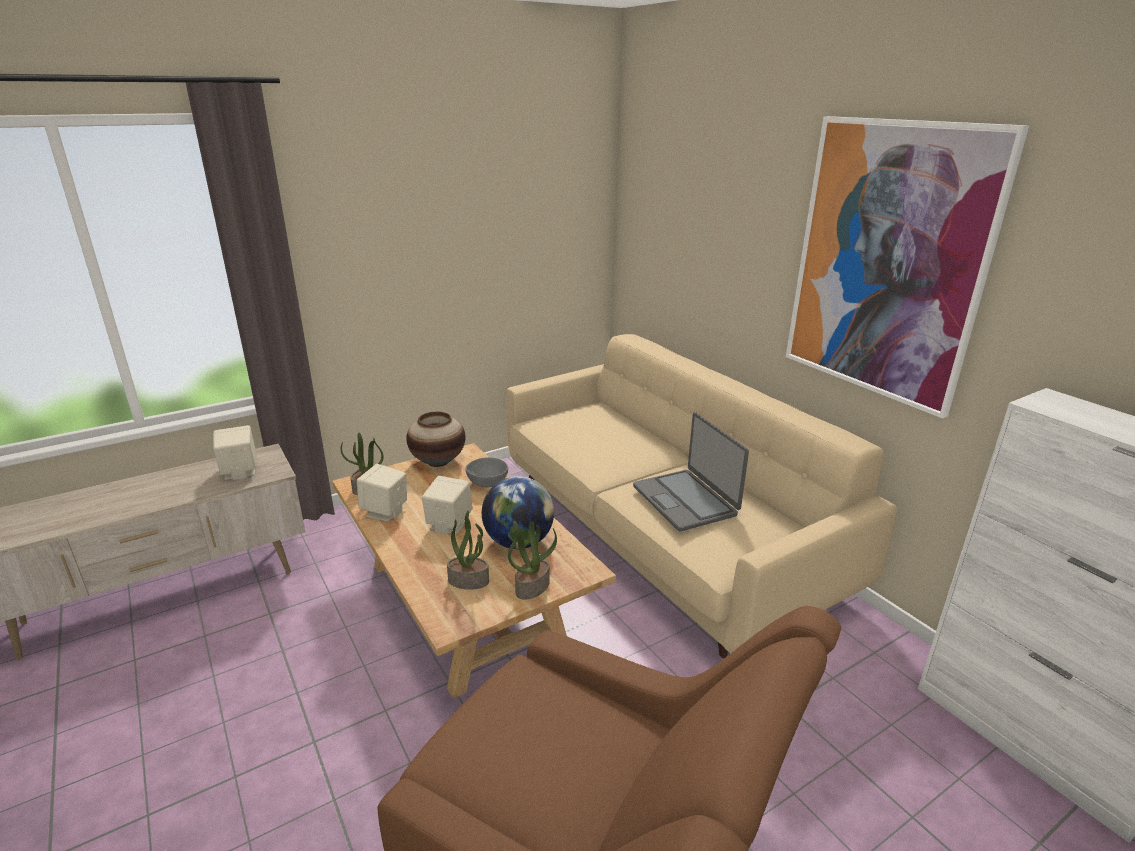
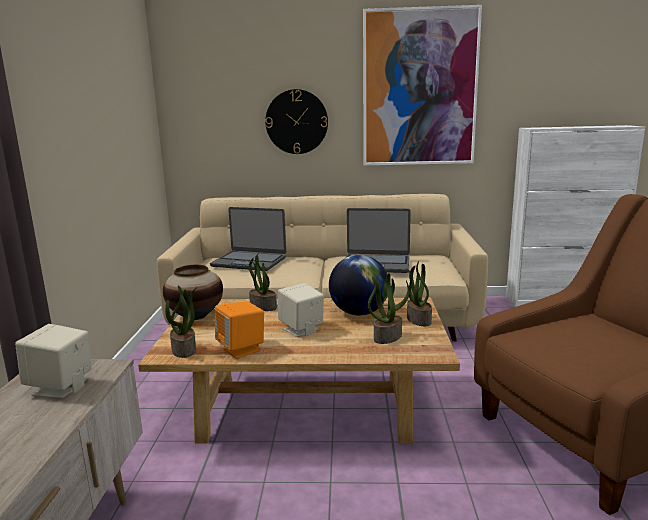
camera: 55 degrees left, 10 degrees down
beige speaker [357,464,407,521] -> orange speaker [215,301,264,359]
grey bowl [465,457,508,487] -> potted plant [249,253,277,311]
none -> laptop [210,207,286,271]
none -> wall clock [265,89,328,154]

